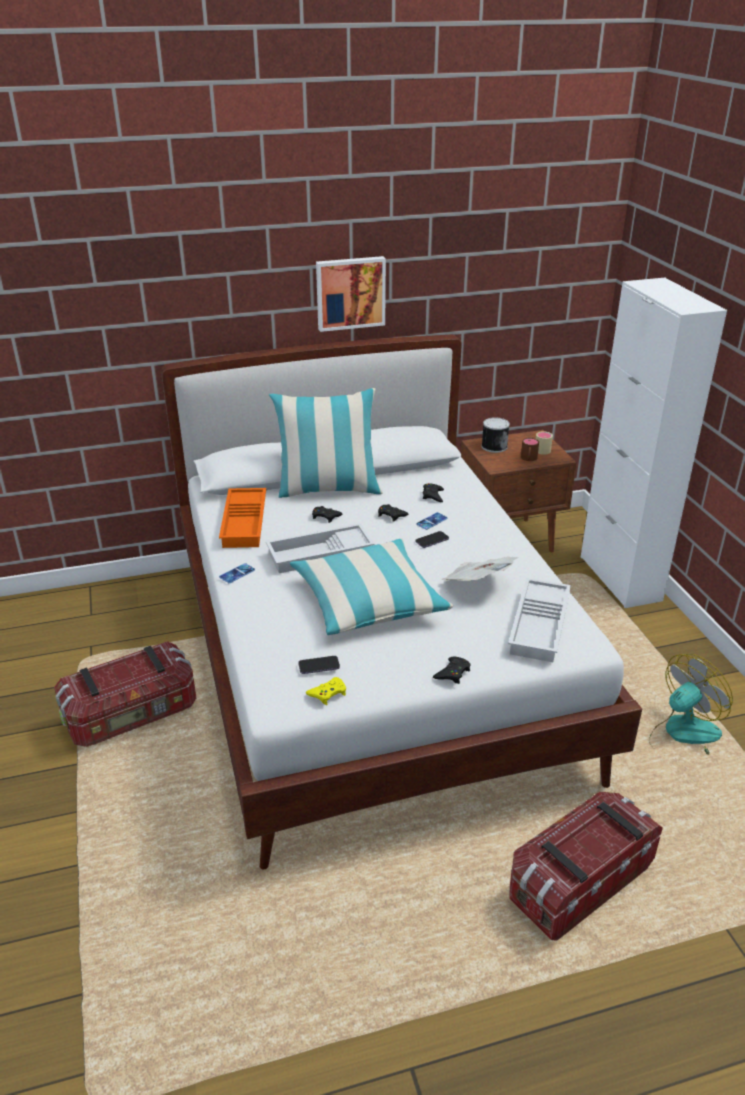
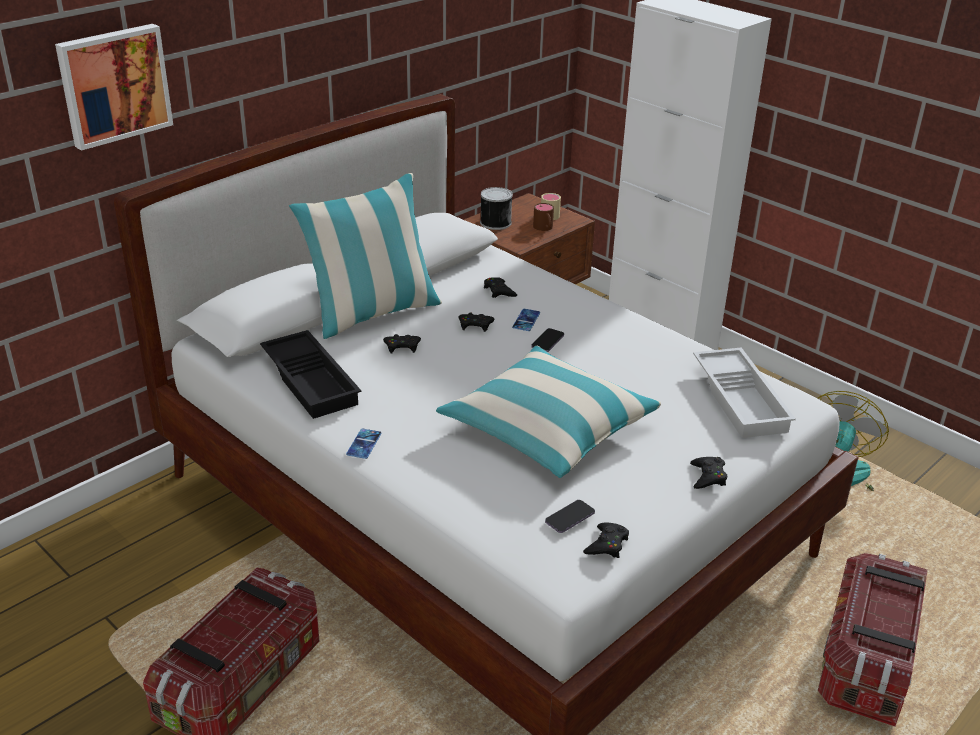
camera: 30 degrees left, 0 degrees up
orange tray [219,488,266,548] -> black tray [260,330,361,419]
white tray [266,523,375,573] -> none
yellow game controller [306,677,346,705] -> black game controller [583,522,629,558]
picture [316,256,386,332] -> picture moved to [55,24,173,151]
newspaper [441,557,519,581] -> none

